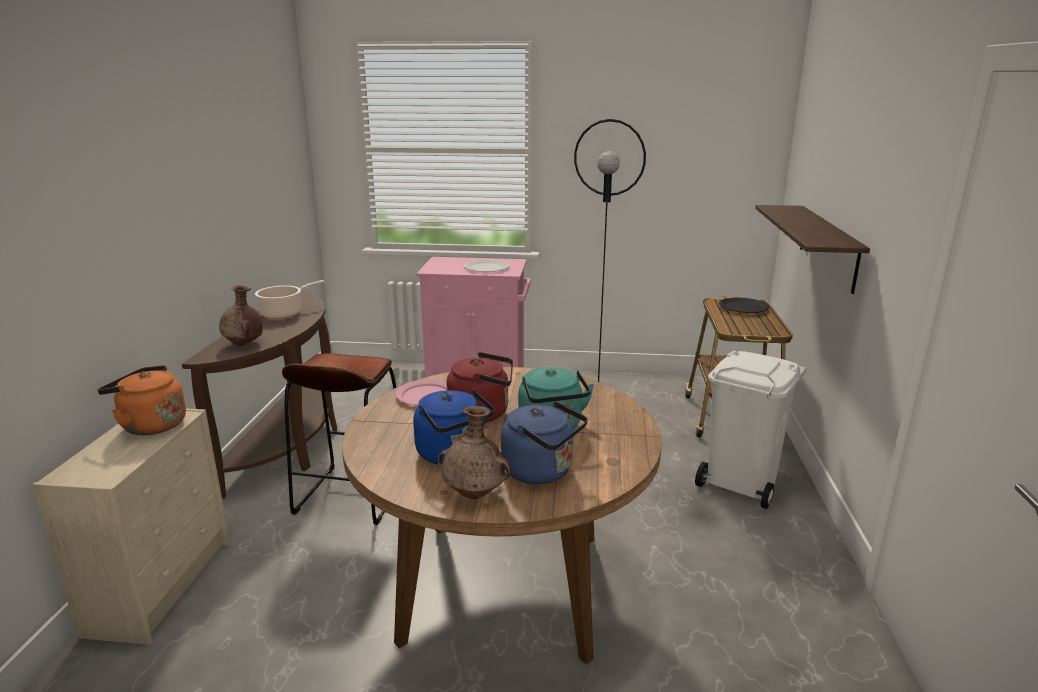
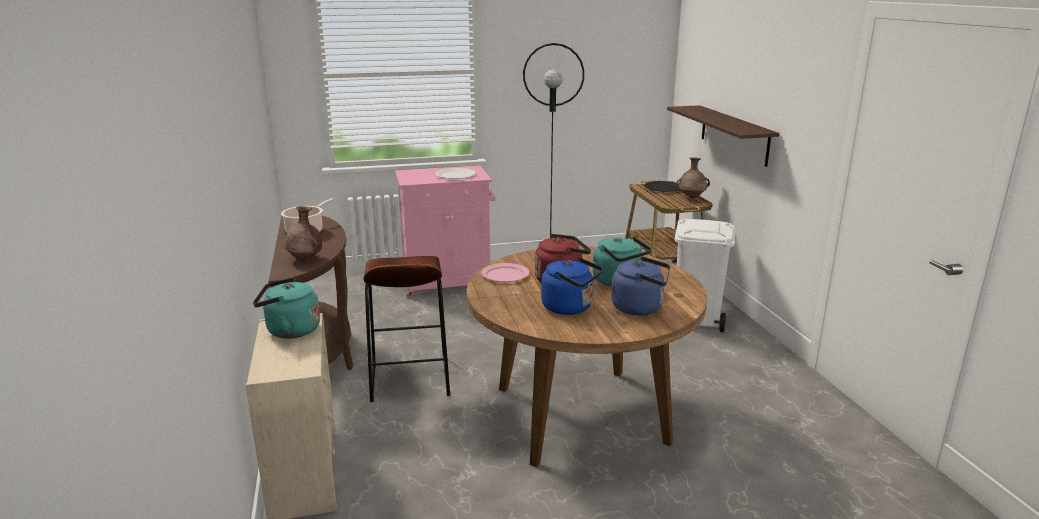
camera: 20 degrees left, 0 degrees up
orange kettle [98,365,186,435] -> turquoise kettle [253,277,320,339]
brown vase [437,406,511,499] -> brown vase moved to [676,157,710,198]

